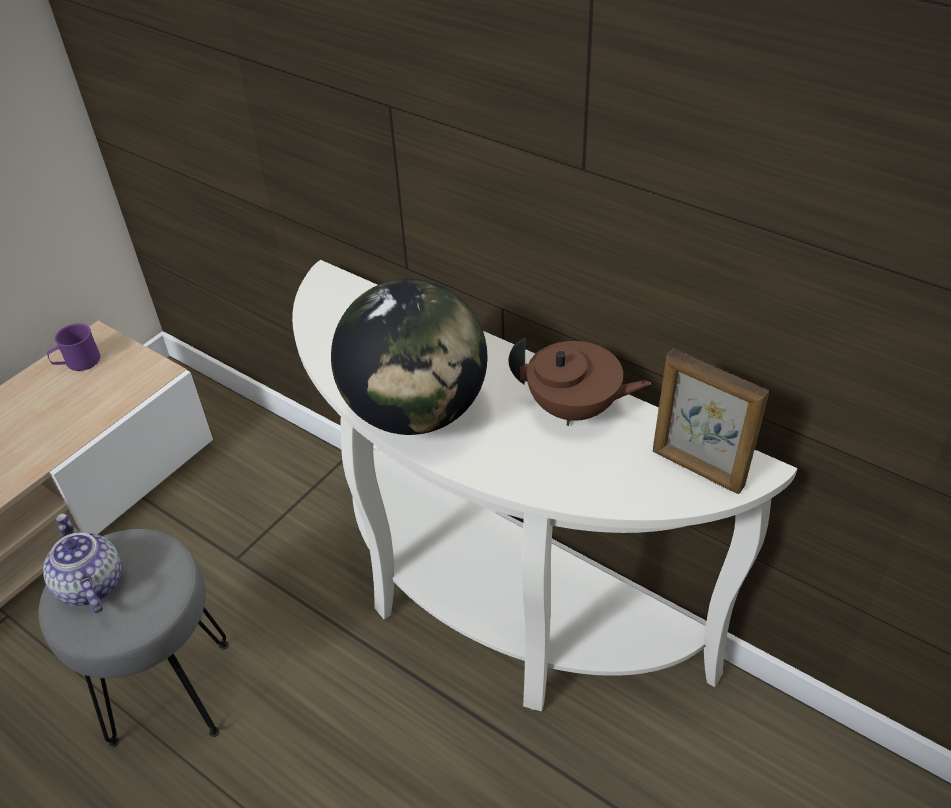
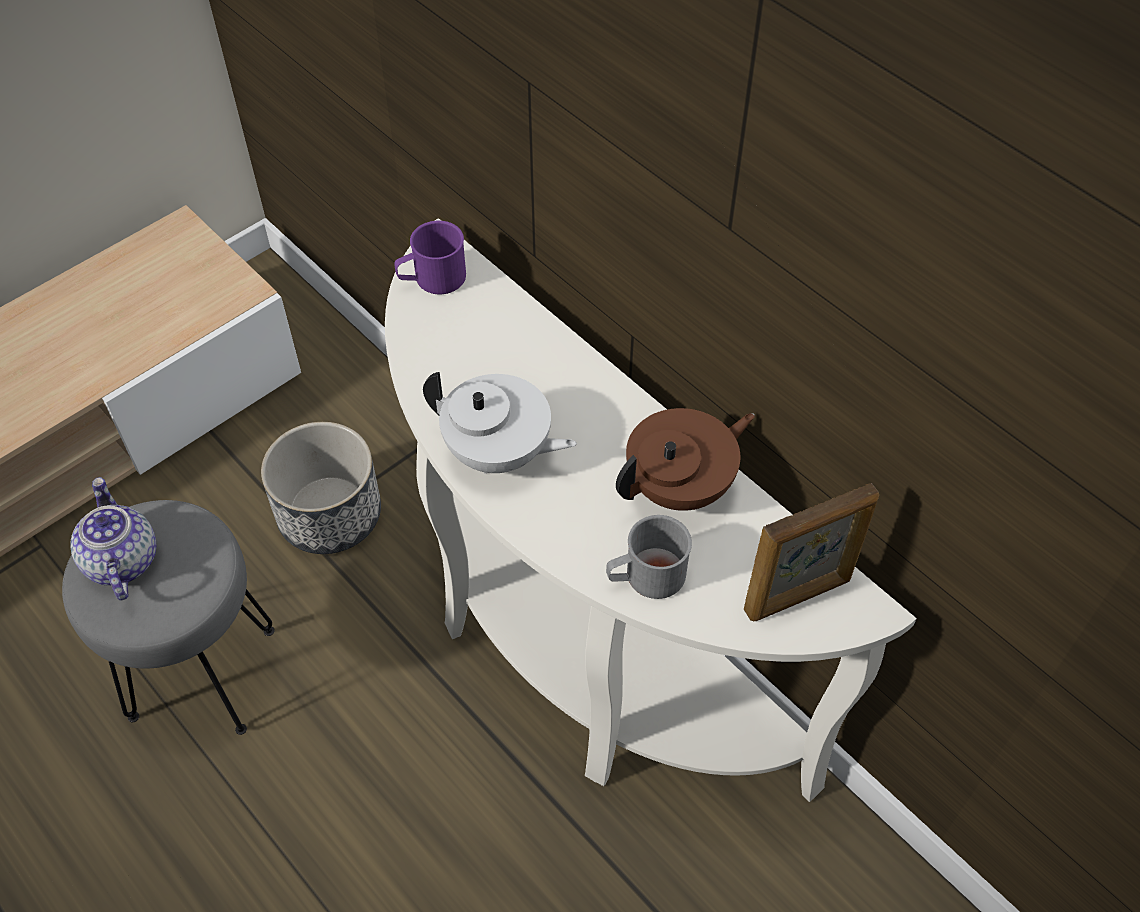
camera: 10 degrees right, 10 degrees up
purple mug [47,323,100,371] -> purple mug moved to [394,221,466,294]
globe [331,279,487,435] -> white teapot [423,372,577,474]
brown teapot [509,338,651,426] -> brown teapot turned 60 degrees counterclockwise [616,408,755,511]
picture frame [653,349,769,494] -> picture frame turned 75 degrees counterclockwise [744,483,879,621]
none -> planter [261,422,381,554]
none -> grey mug [606,515,692,599]

